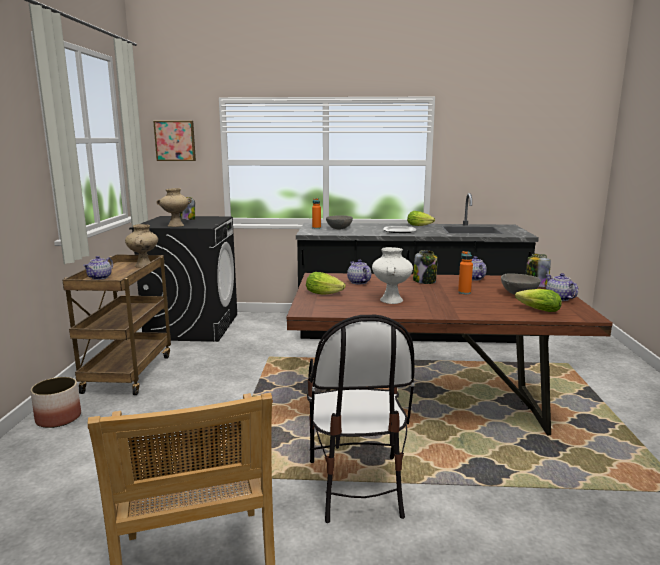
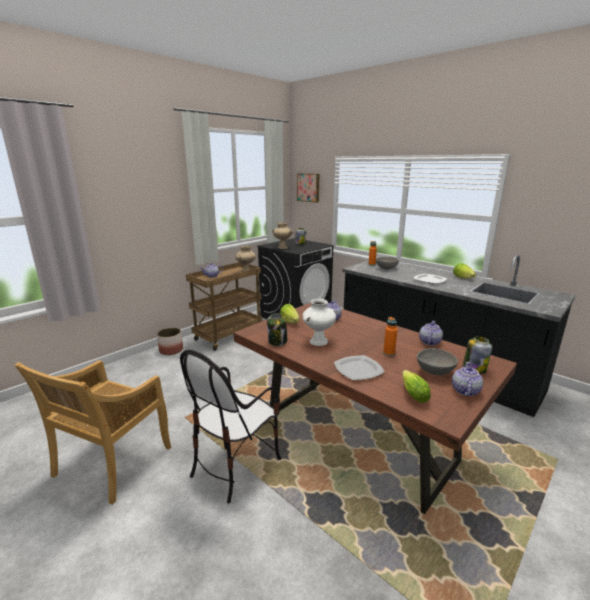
camera: 40 degrees right, 5 degrees up
jar [413,250,438,284] -> jar moved to [267,313,287,346]
none -> plate [334,355,385,380]

